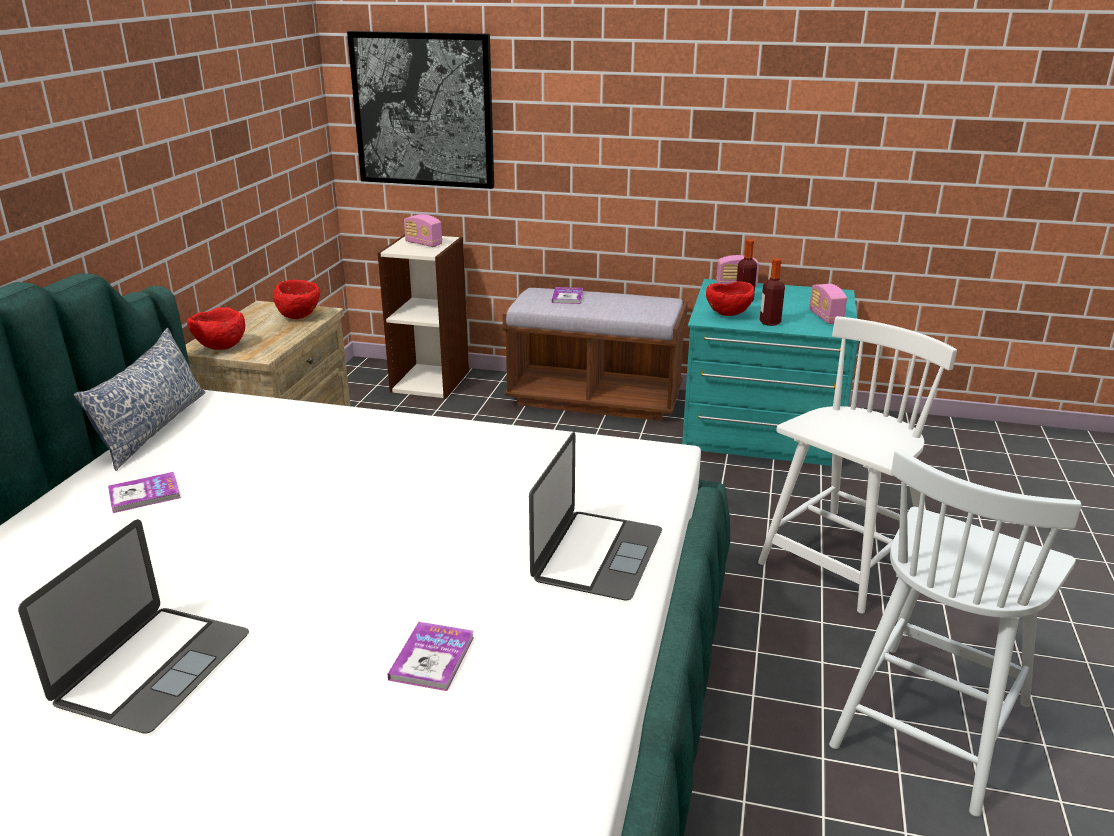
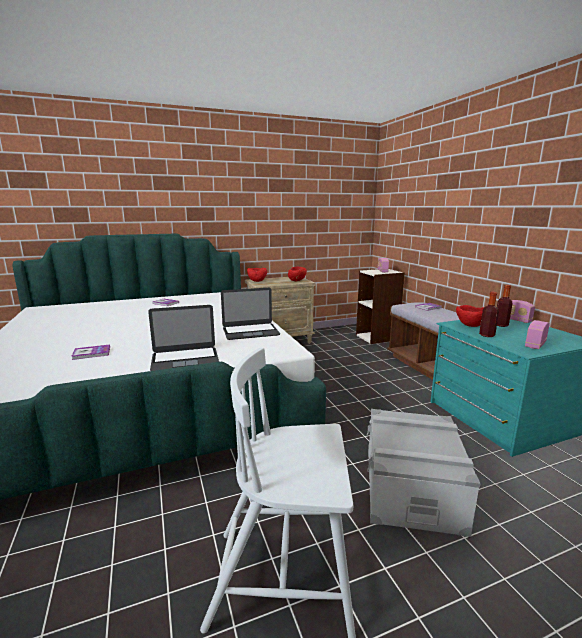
camera: 55 degrees right, 10 degrees down
laptop [18,519,249,734] -> laptop moved to [221,288,280,340]
pillow [73,328,205,471] -> none
picture [347,31,494,189] -> none
white chair [758,316,957,614] -> grey storage box [367,409,480,537]

